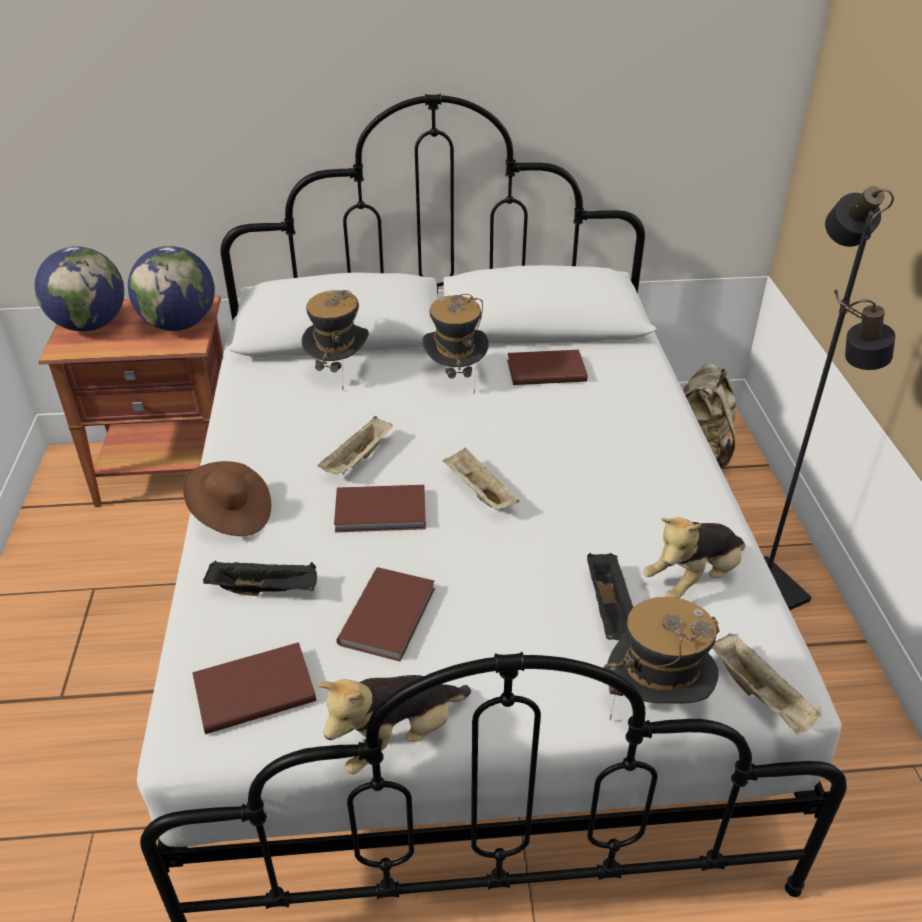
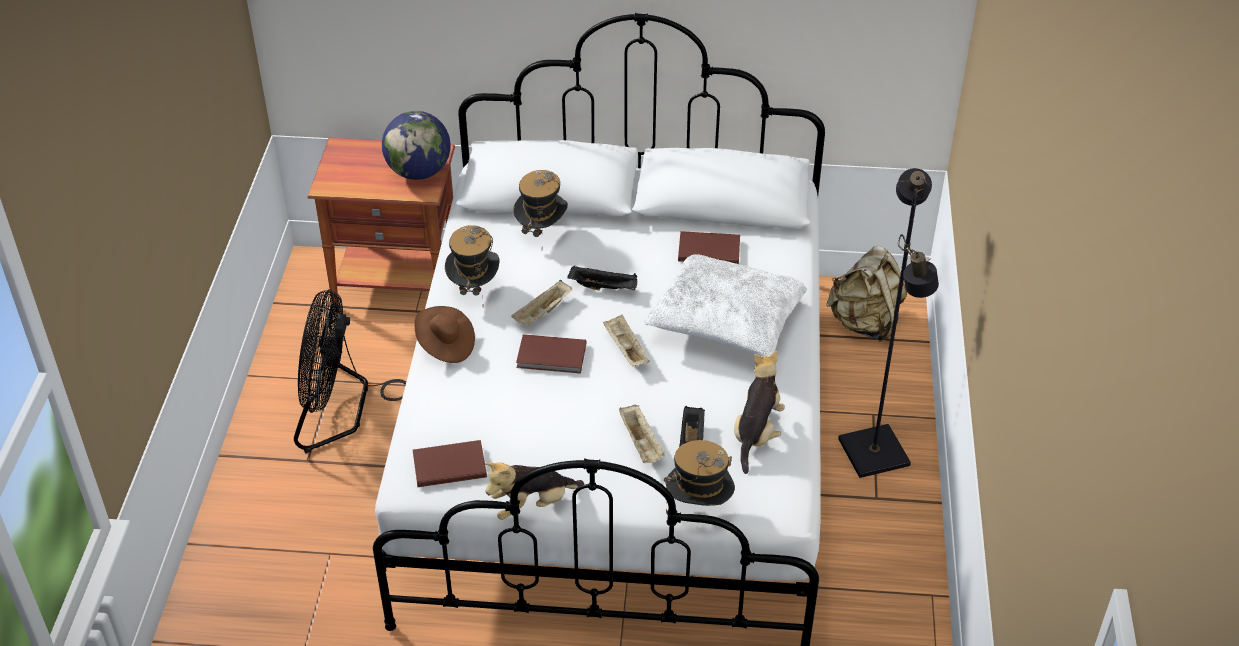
camera: 10 degrees right, 5 degrees up
globe [34,246,124,331] -> none
black tray [203,560,317,596] -> black tray moved to [567,266,638,290]
brown book [336,567,435,662] -> none
hat [422,294,489,393] -> hat moved to [445,225,500,296]
plush toy [643,517,745,598] -> plush toy turned 135 degrees clockwise [734,350,785,474]
beige tray [712,633,821,734] -> beige tray moved to [619,404,664,463]
none -> black fan [294,289,406,454]
none -> white pillow [644,254,807,356]

